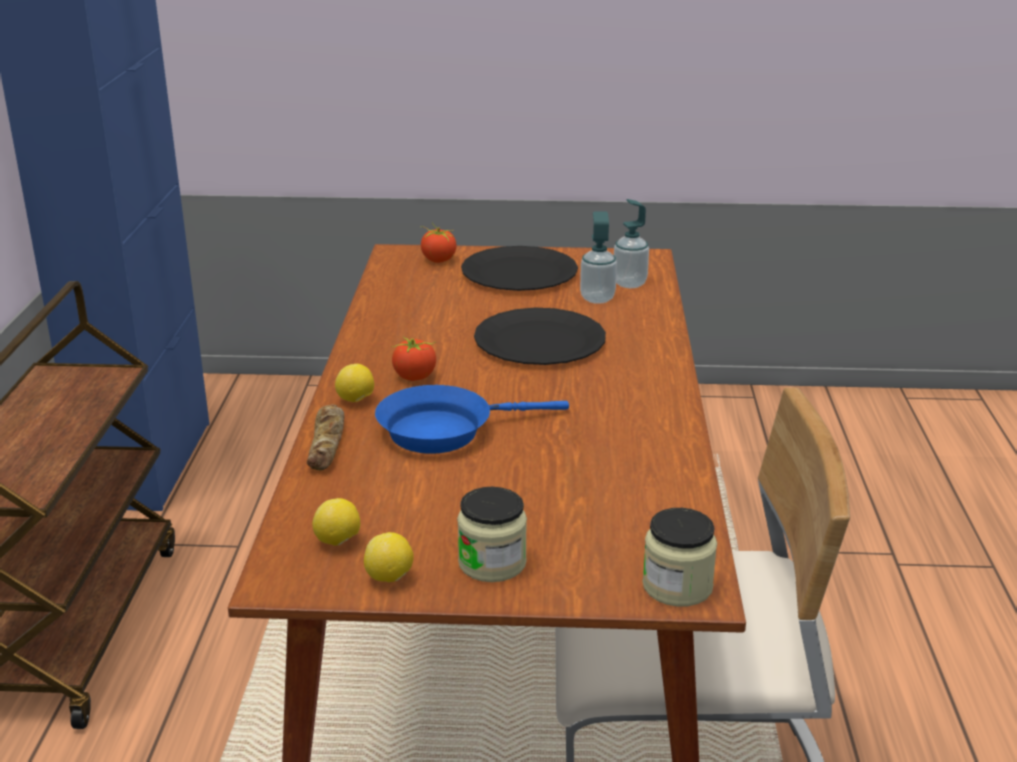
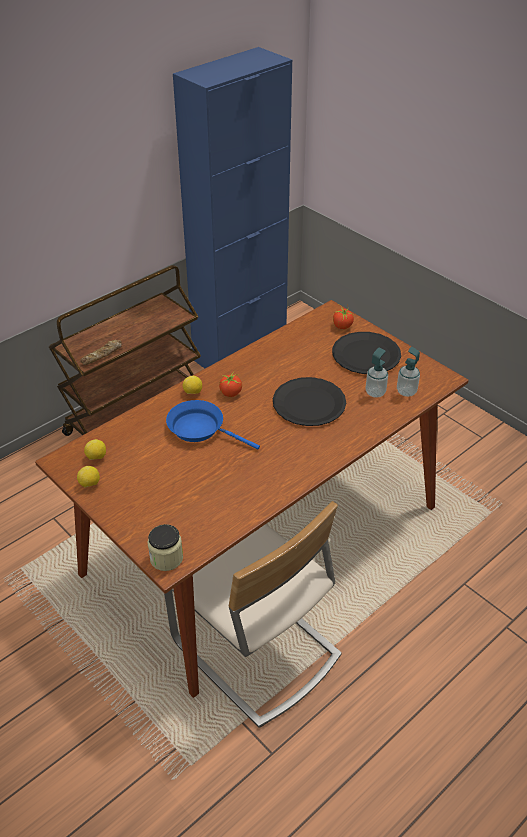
camera: 45 degrees right, 15 degrees up
bread [307,404,345,470] -> bread moved to [80,340,122,365]
jar [457,487,527,582] -> none

